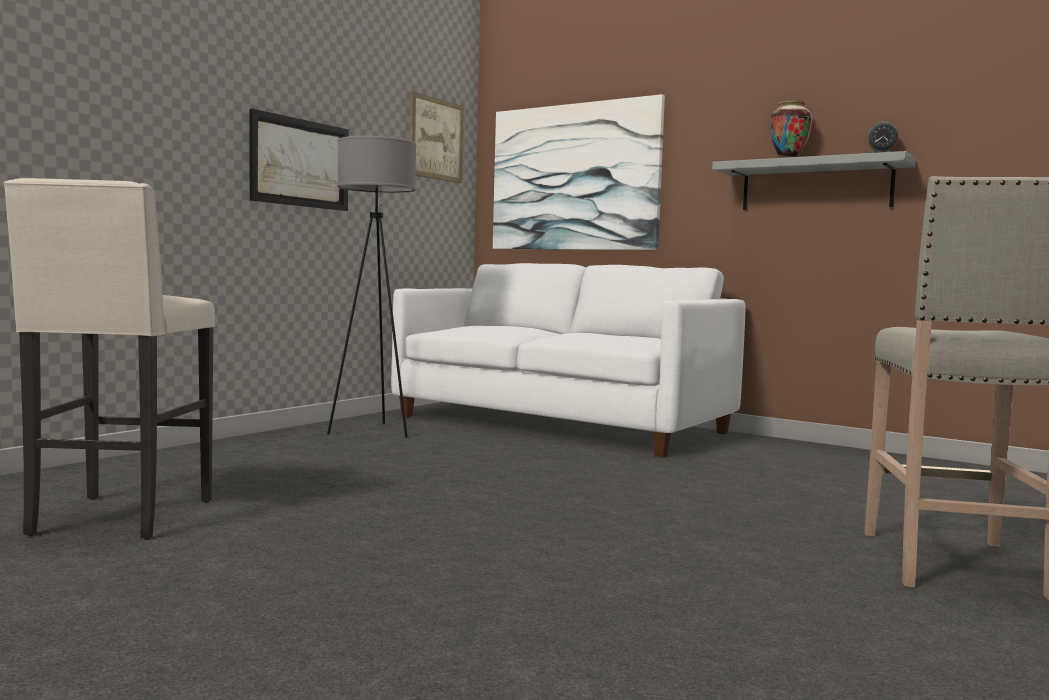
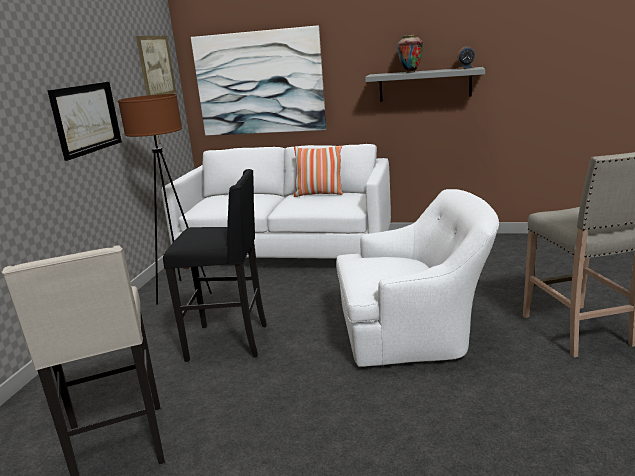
camera: 20 degrees left, 15 degrees up
grey floor lamp [327,136,417,438] -> brown floor lamp [118,94,212,305]
none -> black stool [163,169,267,362]
none -> pillow [294,145,343,197]
none -> white armchair [336,189,499,367]

